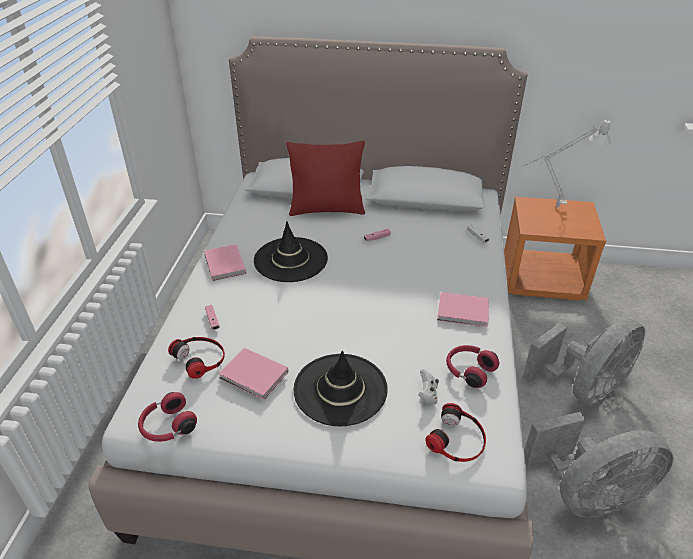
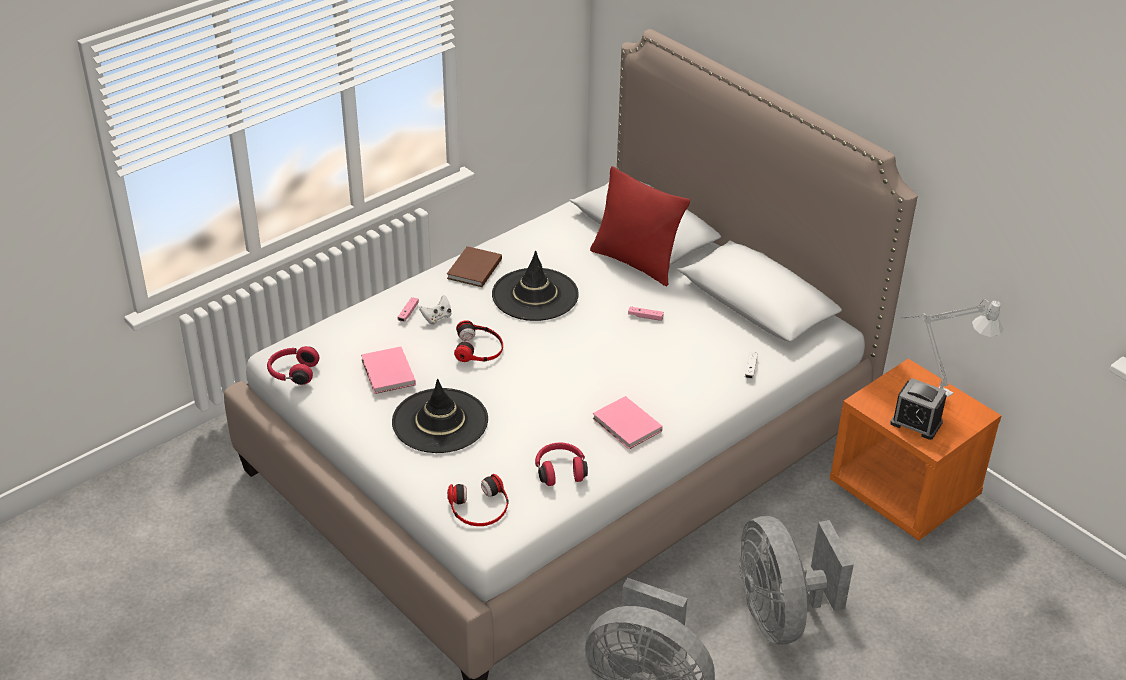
camera: 40 degrees right, 0 degrees up
headphones [168,337,225,379] -> headphones moved to [454,320,503,362]
pink book [204,244,246,281] -> brown book [447,246,502,287]
white game controller [419,369,439,404] -> white game controller moved to [419,295,452,325]
grey fan [523,318,646,406] -> grey fan turned 75 degrees clockwise [739,516,854,644]
none -> alarm clock [890,378,947,440]

